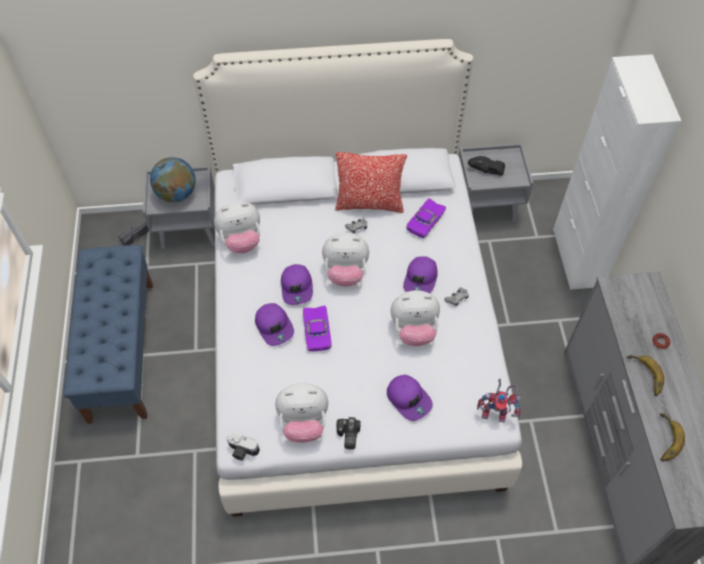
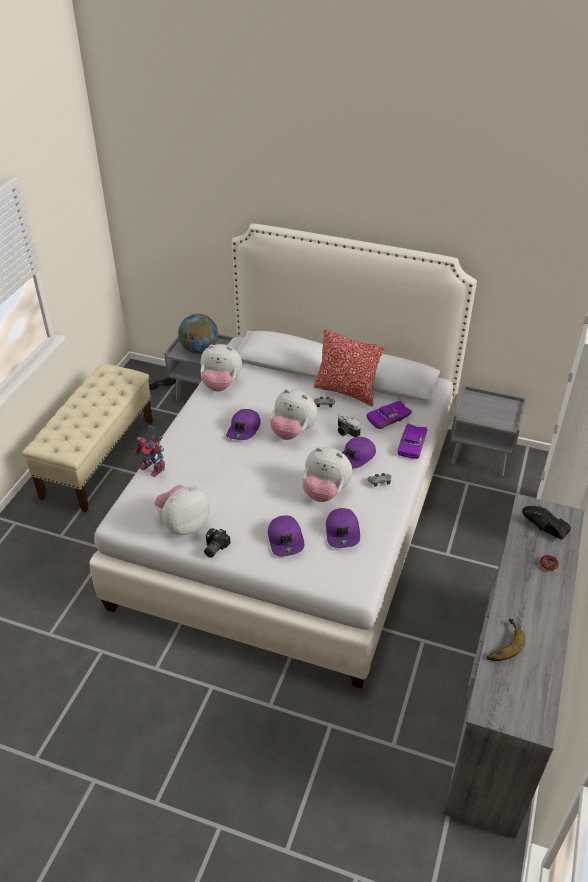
camera: 25 degrees right, 15 degrees down
blue bench [64,245,153,424] -> beige bench [22,364,153,512]
camera [227,433,260,461] -> camera moved to [338,413,361,438]
purple cap [255,303,294,346] -> purple cap moved to [326,508,360,548]
plush toy [275,383,329,443] -> plush toy turned 120 degrees clockwise [154,485,210,535]
purple toy car [303,305,332,351] -> purple toy car moved to [398,423,428,459]
black shoe [468,156,505,176] -> black shoe moved to [522,506,571,540]
toy robot [477,379,521,423] -> toy robot moved to [134,425,165,477]
banana [627,354,664,396] -> none

